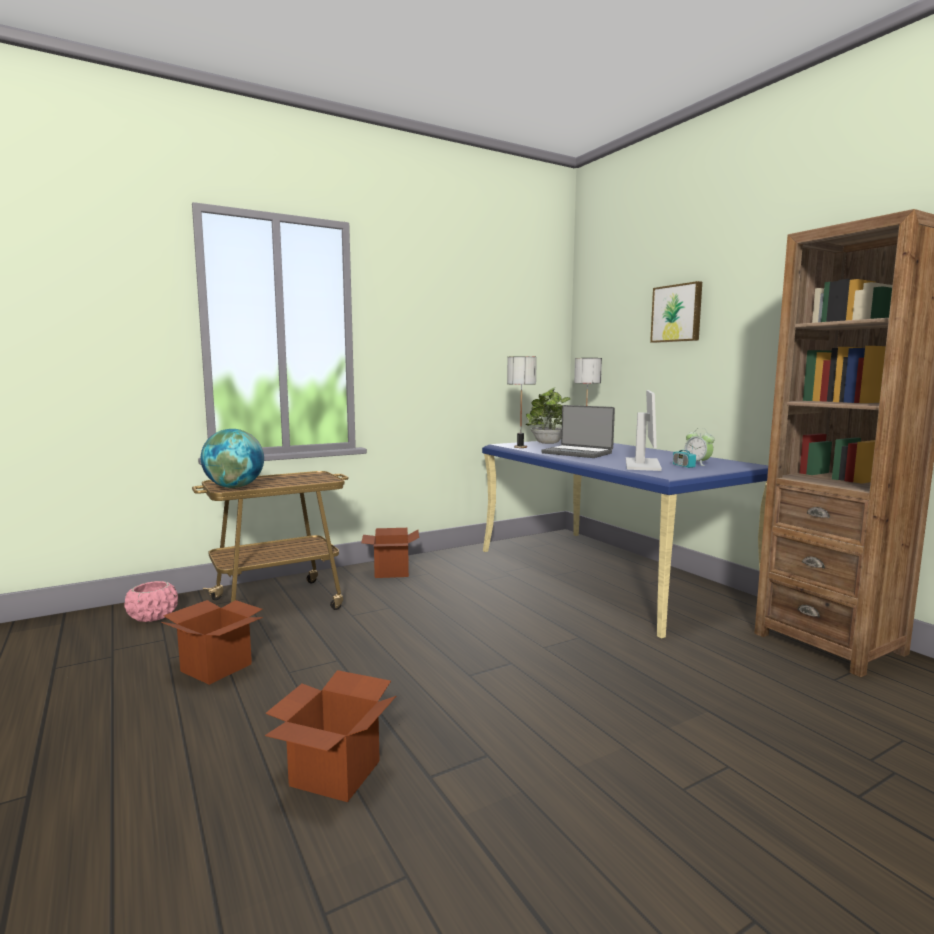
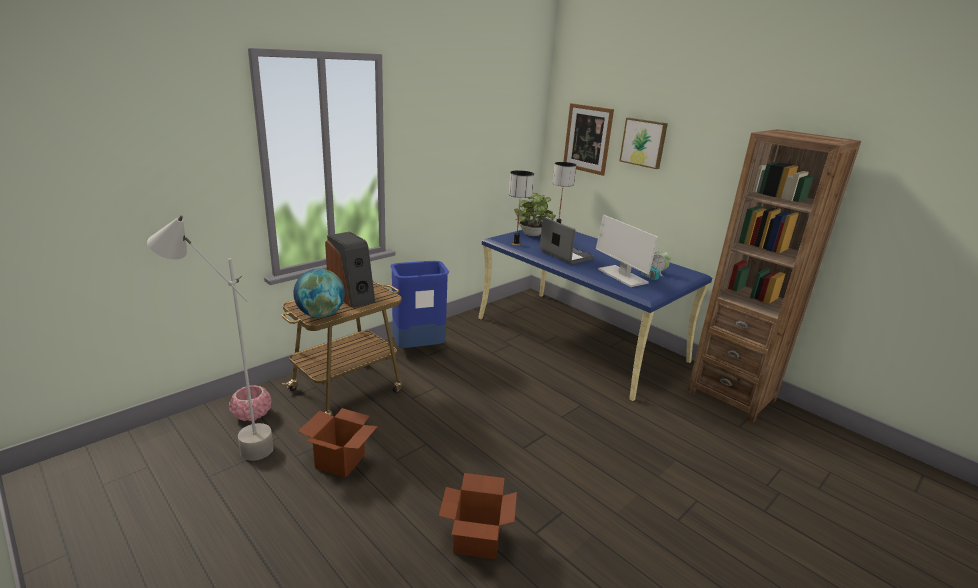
camera: 15 degrees left, 15 degrees up
cardboard box [361,528,419,578] -> blue trash can [390,261,449,348]
laptop [541,405,615,458] -> laptop turned 150 degrees counterclockwise [540,217,595,265]
monitor [626,390,662,471] -> monitor turned 150 degrees clockwise [596,215,659,287]
none -> grey floor lamp [147,215,274,461]
none -> speaker [325,232,375,308]
none -> picture [563,103,614,176]

